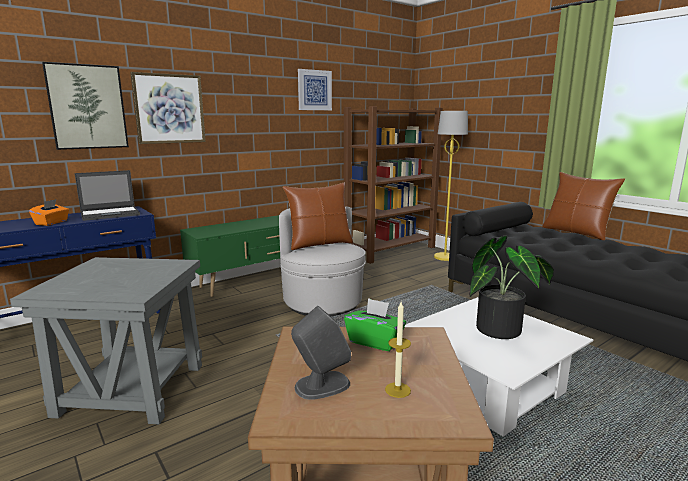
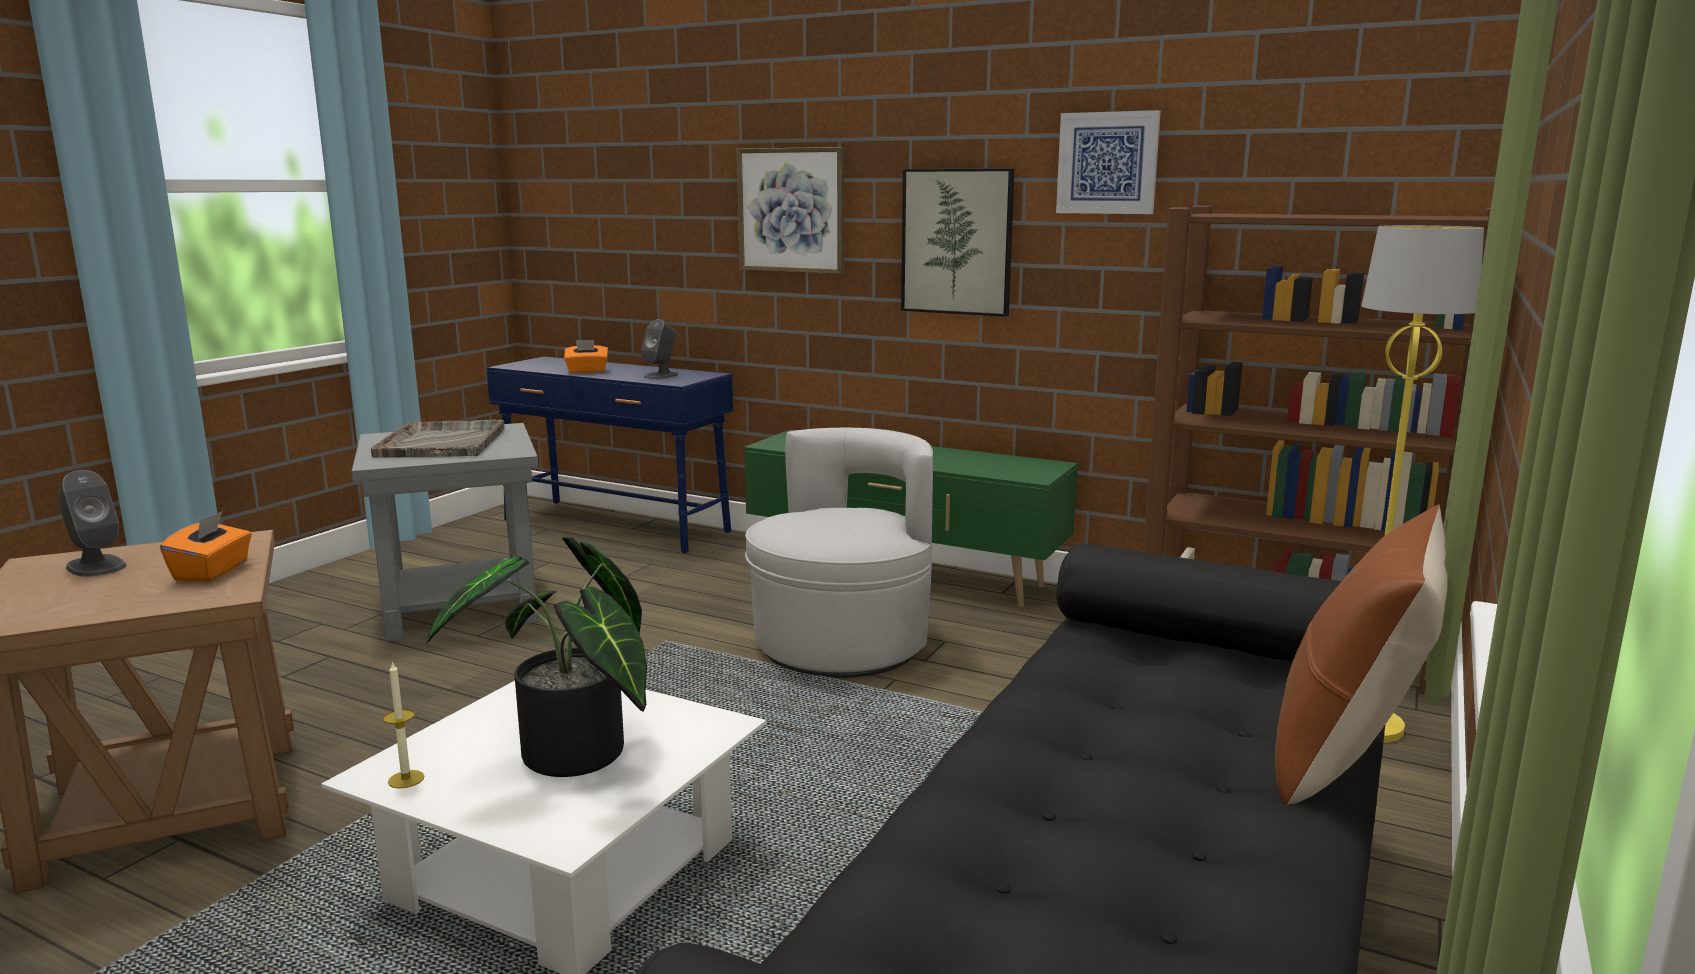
camera: 65 degrees right, 0 degrees up
picture [42,62,129,150] -> picture moved to [901,168,1014,317]
laptop [75,170,140,221] -> grey speaker [641,319,678,379]
brown pillow [283,183,353,250] -> none
green tissue box [344,298,406,351] -> orange tissue box [160,511,252,582]
candle [385,302,411,398] -> candle moved to [383,661,424,789]
none -> grey tray [371,419,505,457]

